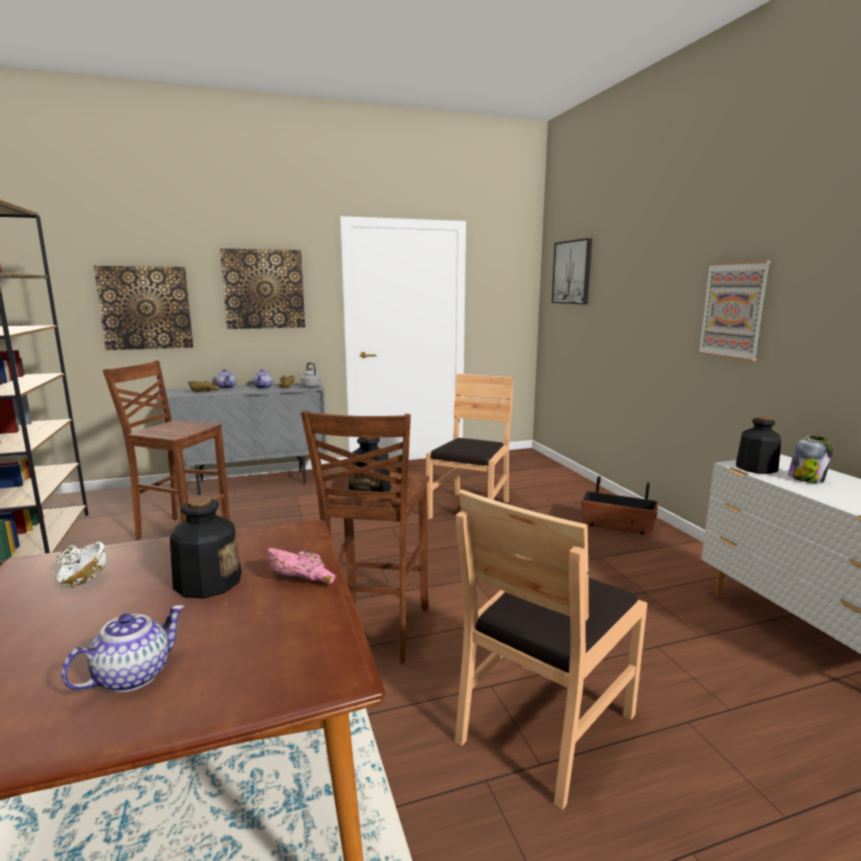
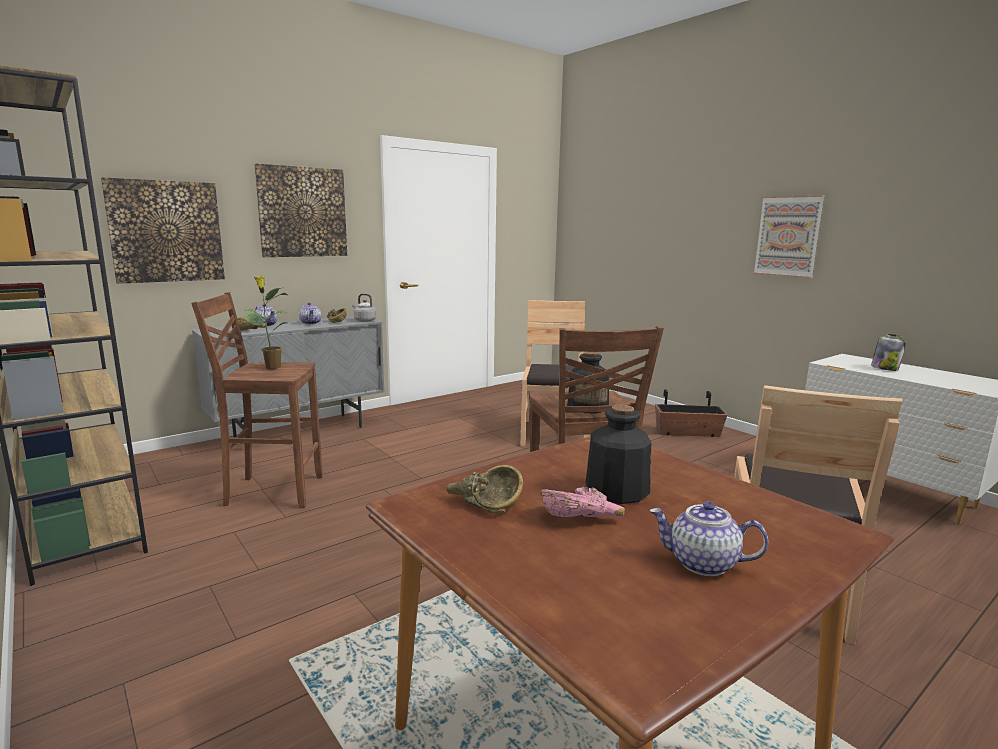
camera: 20 degrees left, 0 degrees up
white bowl [57,542,107,588] -> brown bowl [447,465,523,514]
teapot [61,605,184,692] -> teapot turned 90 degrees counterclockwise [649,501,769,576]
pink bowl [268,548,336,584] -> pink bowl moved to [540,487,625,518]
picture [552,238,592,304] -> none
bottle [736,416,781,474] -> none
none -> potted plant [244,276,287,369]

